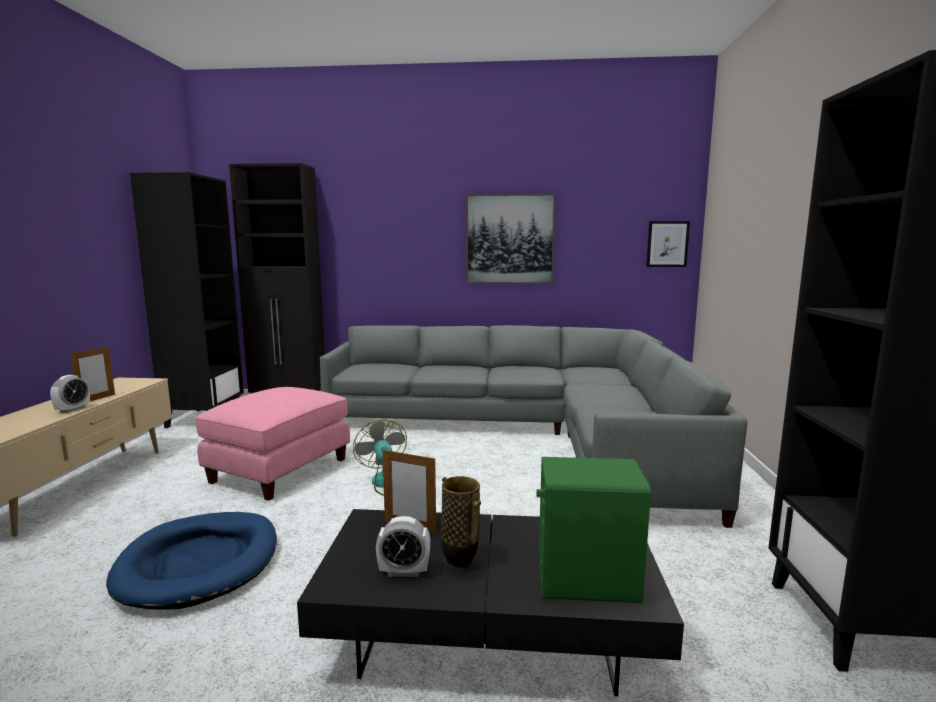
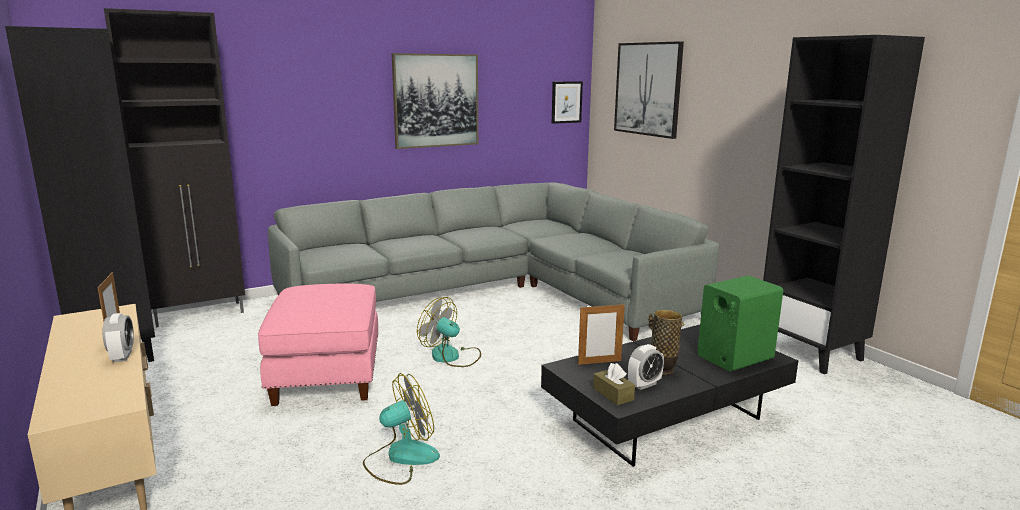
camera: 35 degrees left, 5 degrees up
blue dog bed [106,512,277,610] -> fan [363,373,440,485]
none -> brown tissue box [593,363,635,405]
none -> picture [614,41,684,139]

